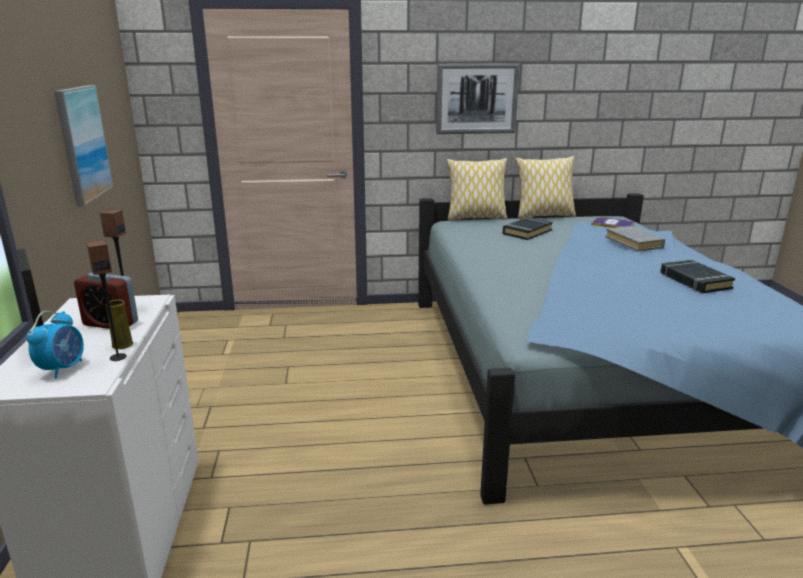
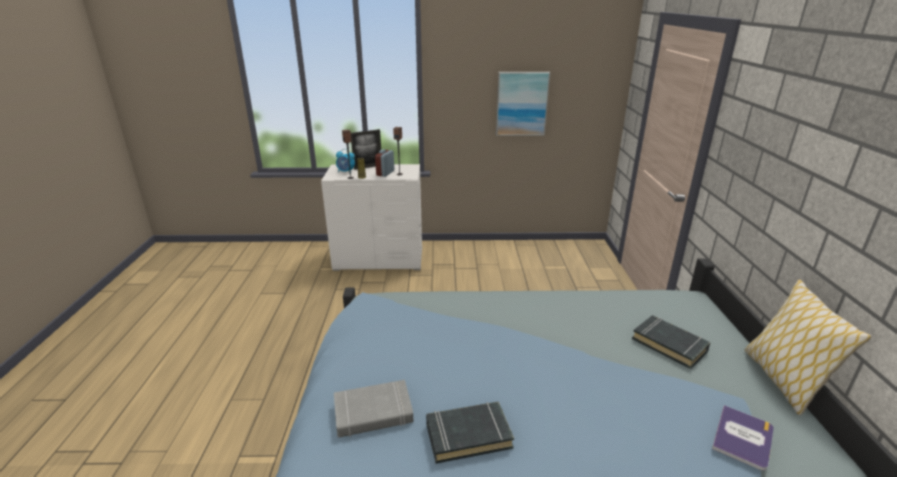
camera: 95 degrees right, 5 degrees up
picture [436,63,520,134] -> none
pillow [447,158,507,221] -> none
grey book [606,226,665,252] -> grey book moved to [334,380,414,438]

